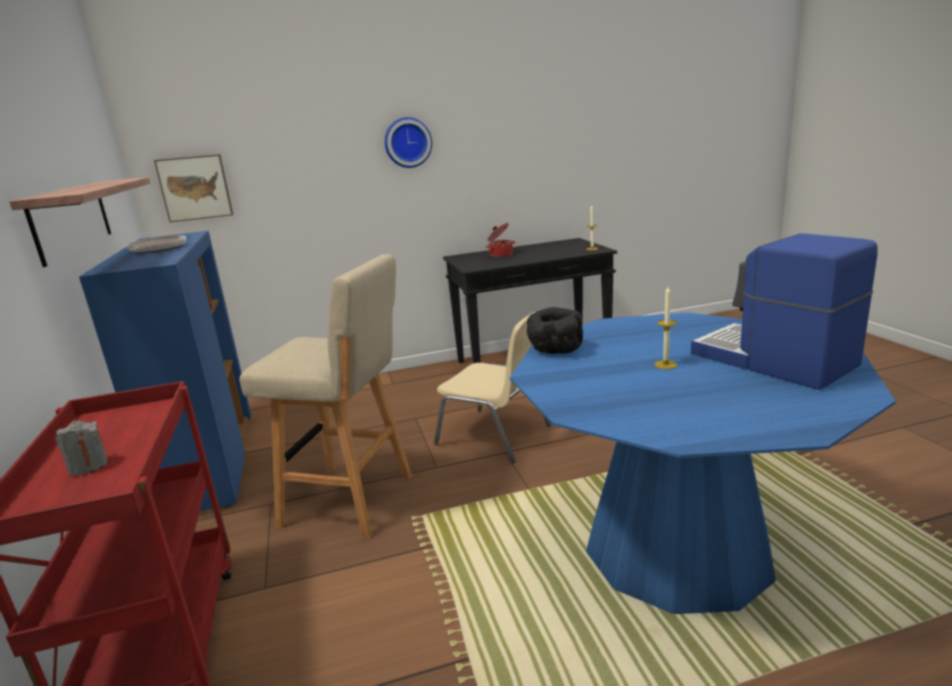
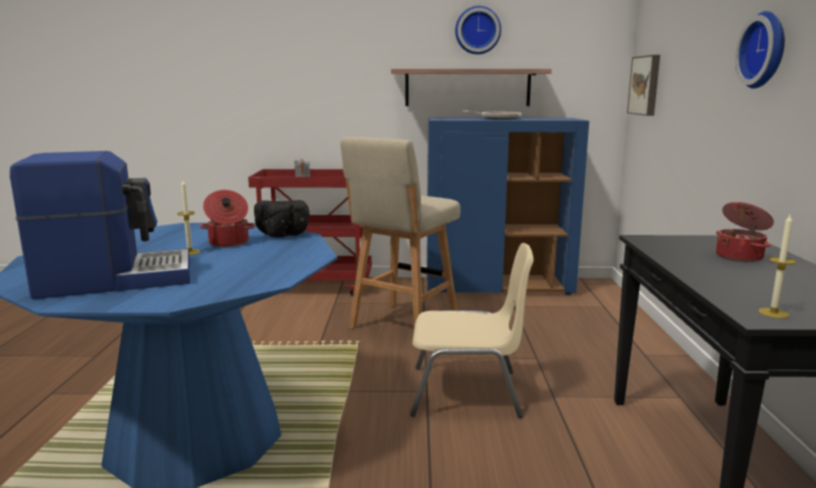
camera: 105 degrees right, 5 degrees down
beige chair [434,311,551,463] -> beige chair turned 135 degrees counterclockwise [410,243,534,418]
none -> cooking pot [200,190,256,247]
none -> wall clock [455,6,501,54]

